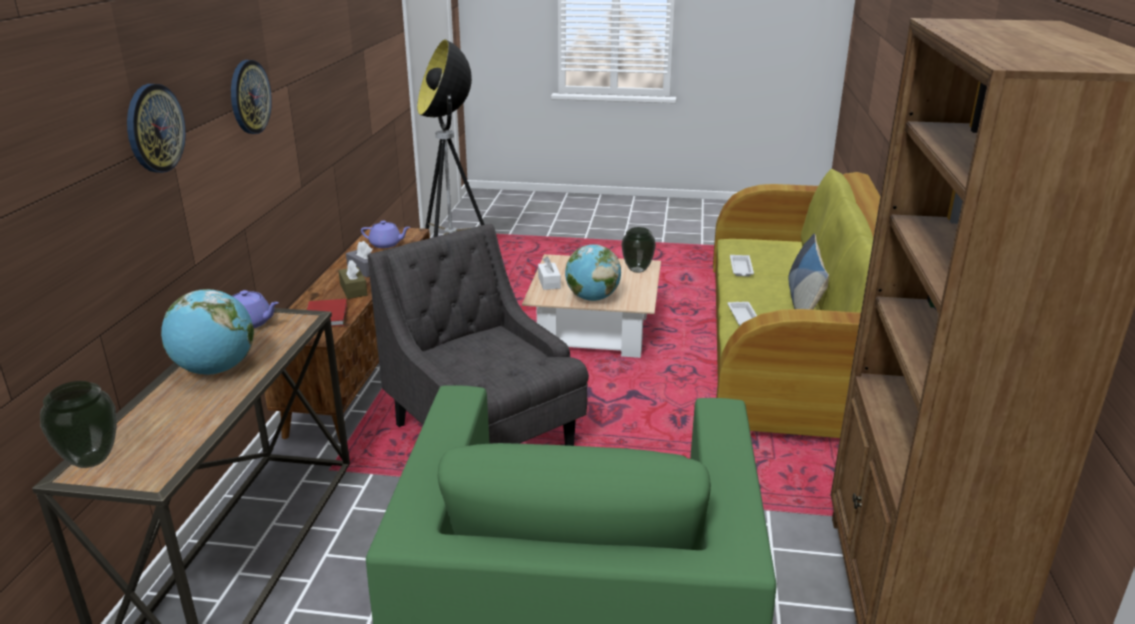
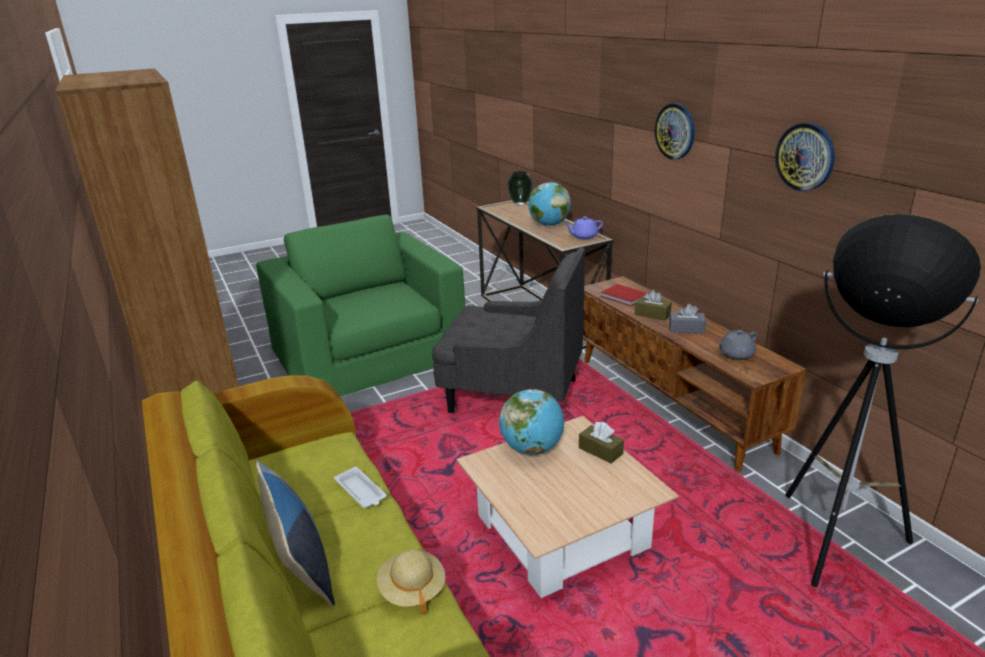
camera: 145 degrees right, 0 degrees up
wall clock [127,84,186,173] -> wall clock moved to [775,123,835,191]
purple teapot [361,221,410,248] -> grey teapot [718,330,757,360]
white tissue box [538,256,561,290] -> brown tissue box [579,422,624,464]
vase [621,227,656,273] -> none
white tray [730,255,754,276] -> beige hat [377,549,445,615]

